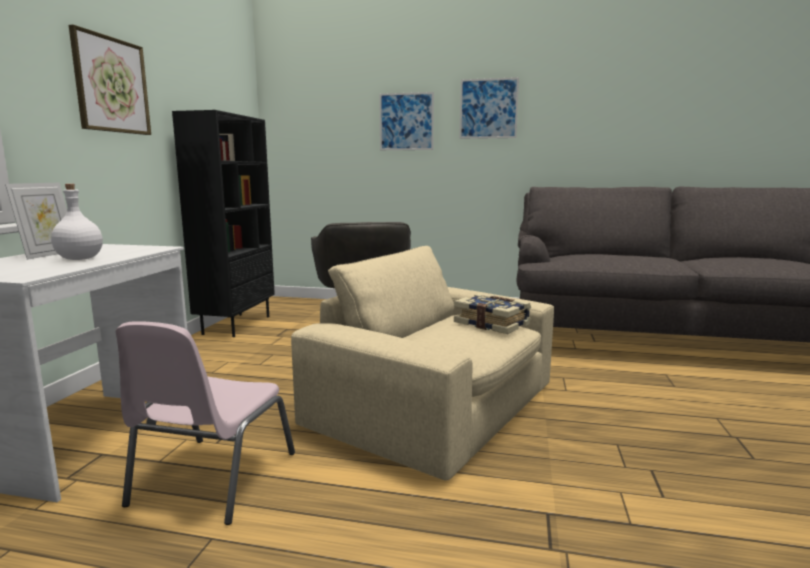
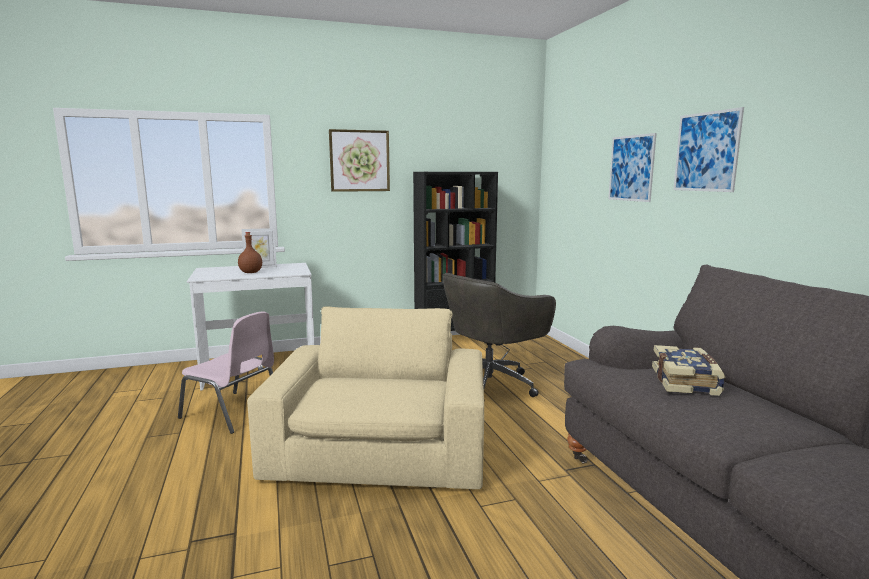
camera: 60 degrees right, 0 degrees up
white bottle [51,184,103,260] -> brown bottle [238,232,262,273]
pink chair [116,321,295,525] -> pink chair turned 135 degrees counterclockwise [178,311,274,434]
book [454,294,531,334] -> book moved to [652,345,726,396]

